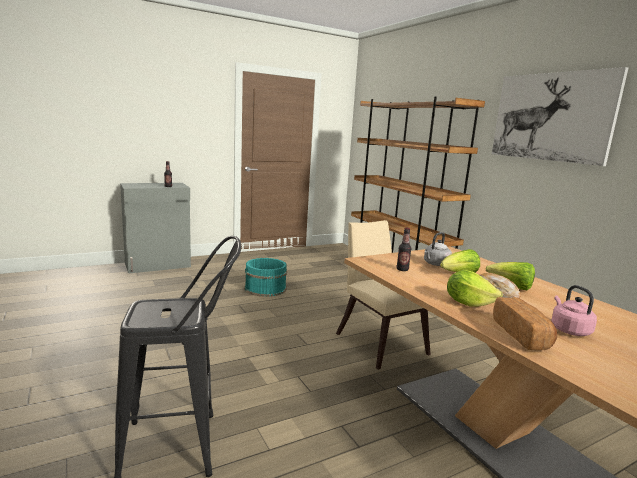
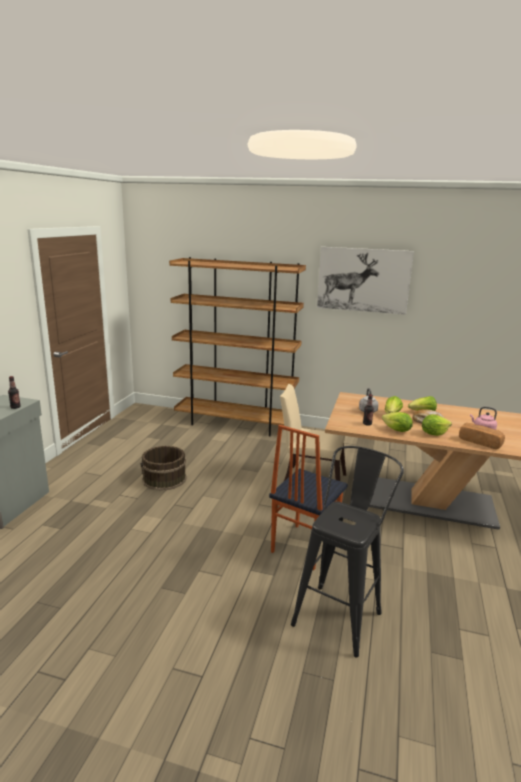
camera: 45 degrees left, 5 degrees up
turquoise bucket [245,258,287,297] -> brown bucket [140,446,186,491]
none -> chair [269,425,348,570]
none -> lettuce [382,412,413,432]

